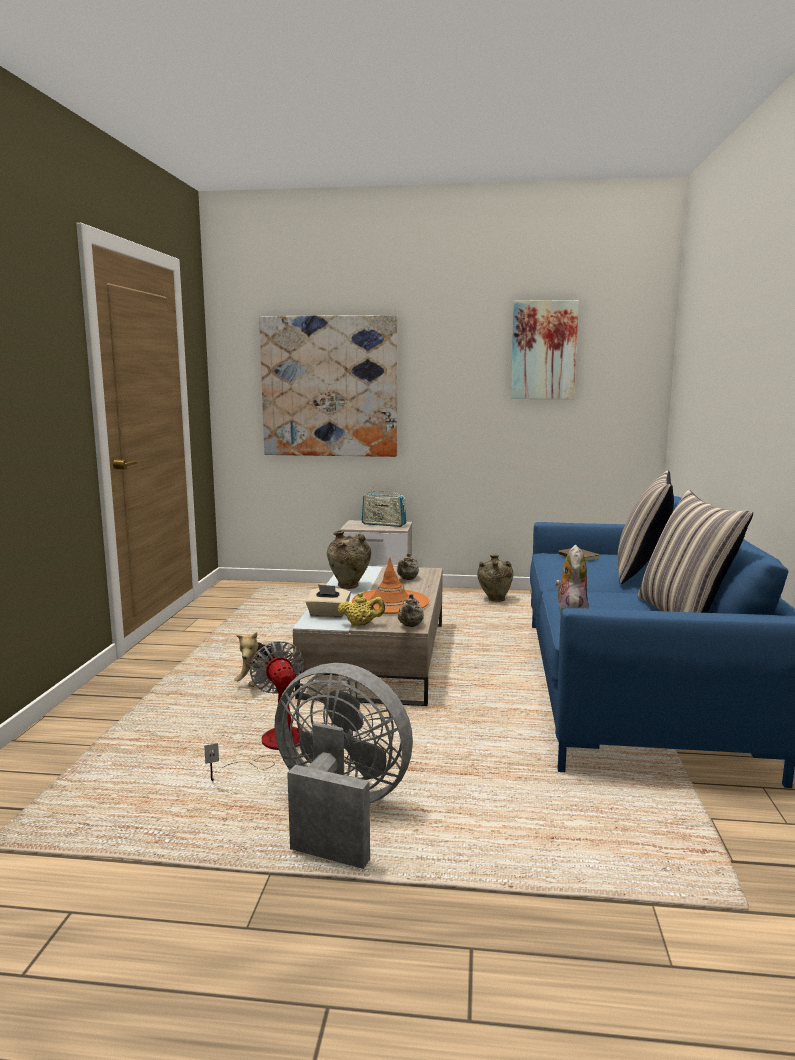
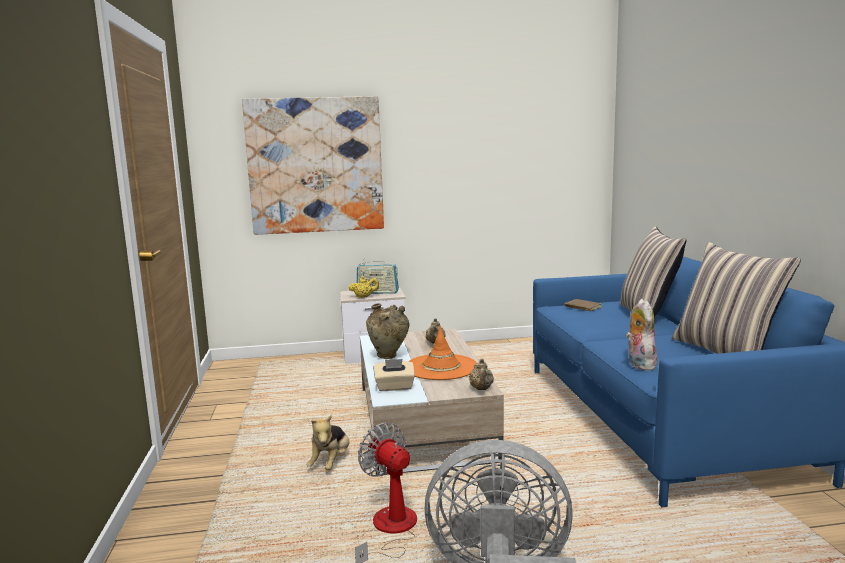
camera: 15 degrees left, 0 degrees up
yellow teapot [338,592,385,626] -> yellow teapot moved to [348,276,379,298]
beige vase [477,555,513,602] -> none
picture [511,300,579,399] -> none

